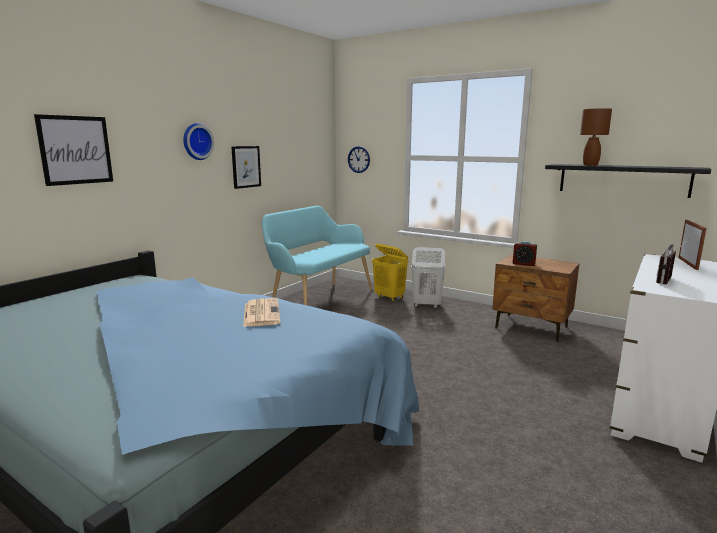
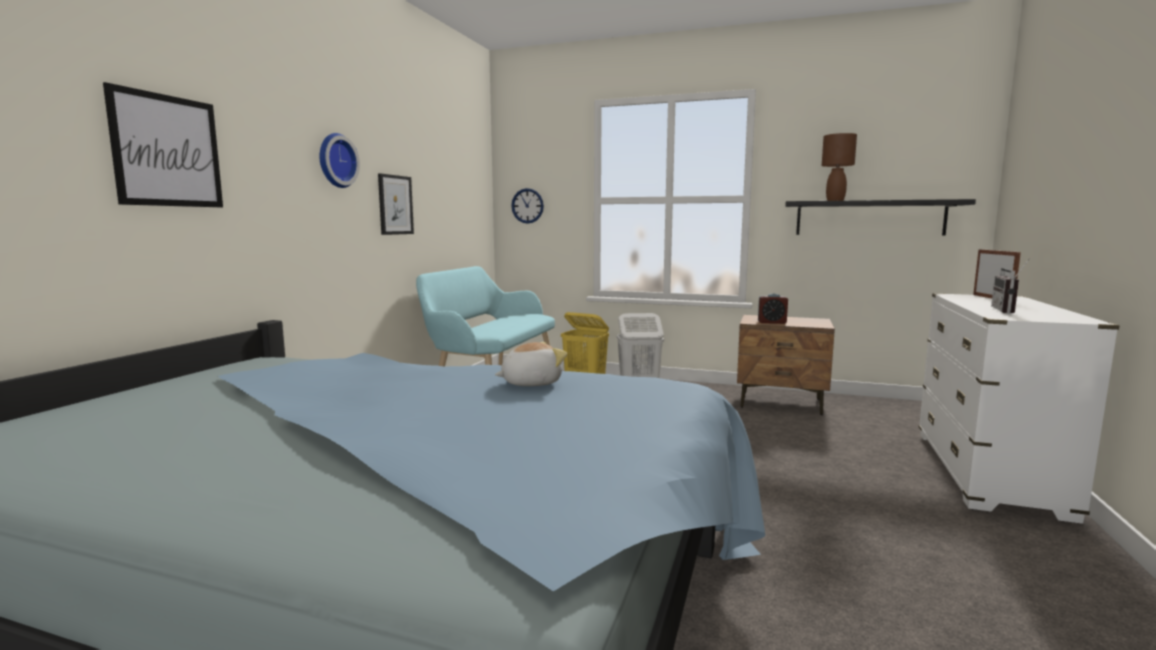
camera: 15 degrees left, 5 degrees down
newspaper [243,298,280,327] -> plush toy [495,342,567,386]

